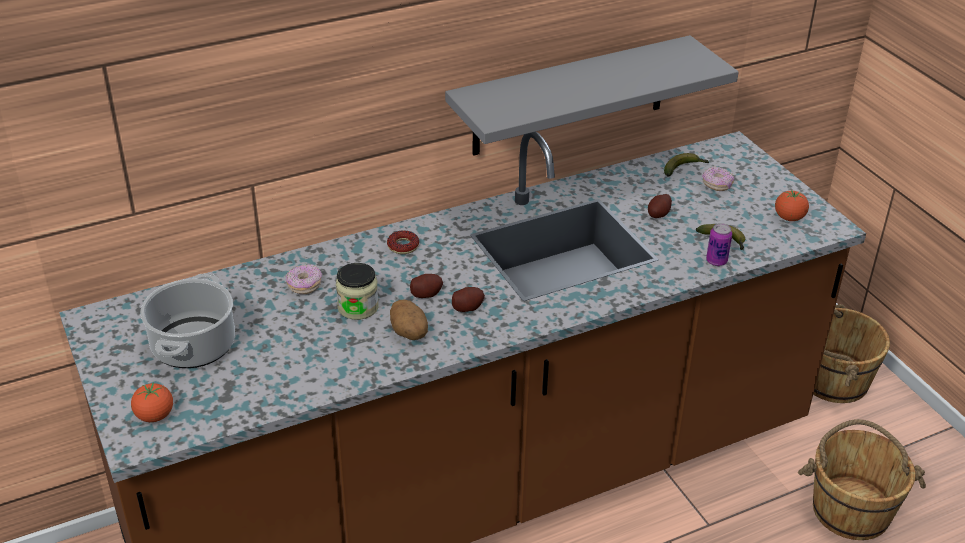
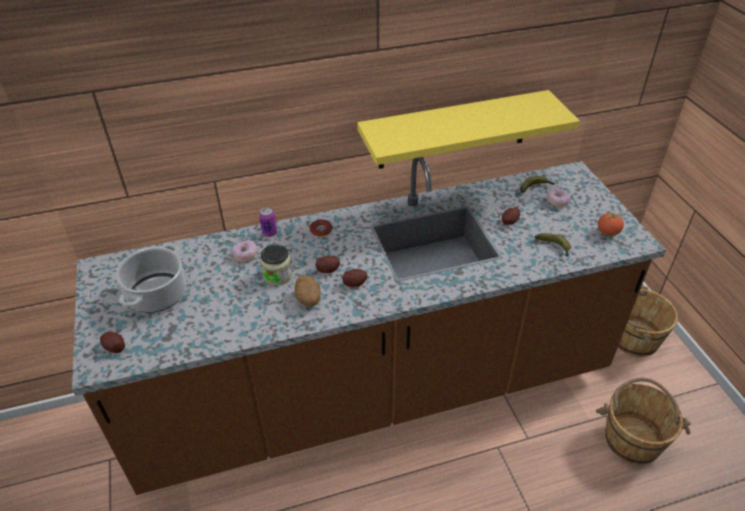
camera: 10 degrees right, 5 degrees up
tomato [131,382,173,422] -> potato [100,332,125,353]
grey shelf [445,35,739,156] -> yellow shelf [357,90,580,169]
can [706,223,732,266] -> can moved to [259,207,277,237]

